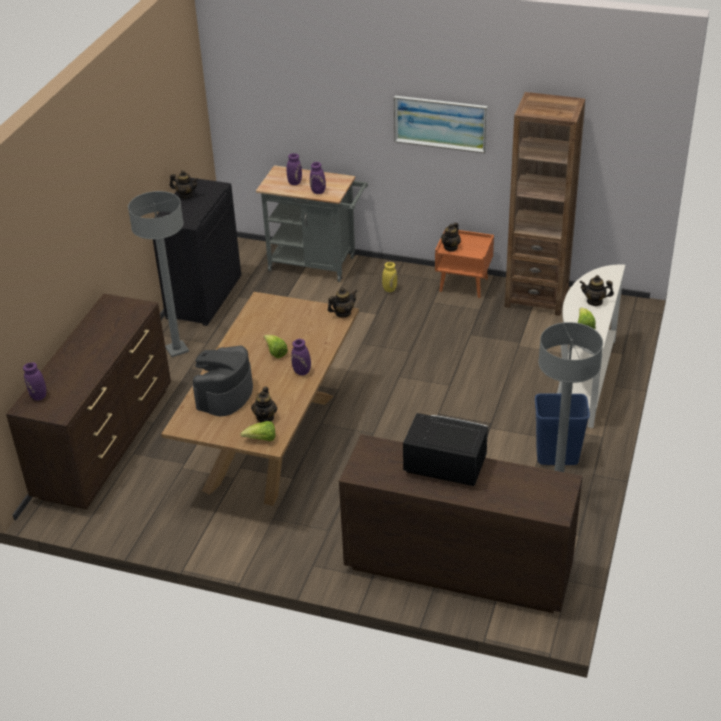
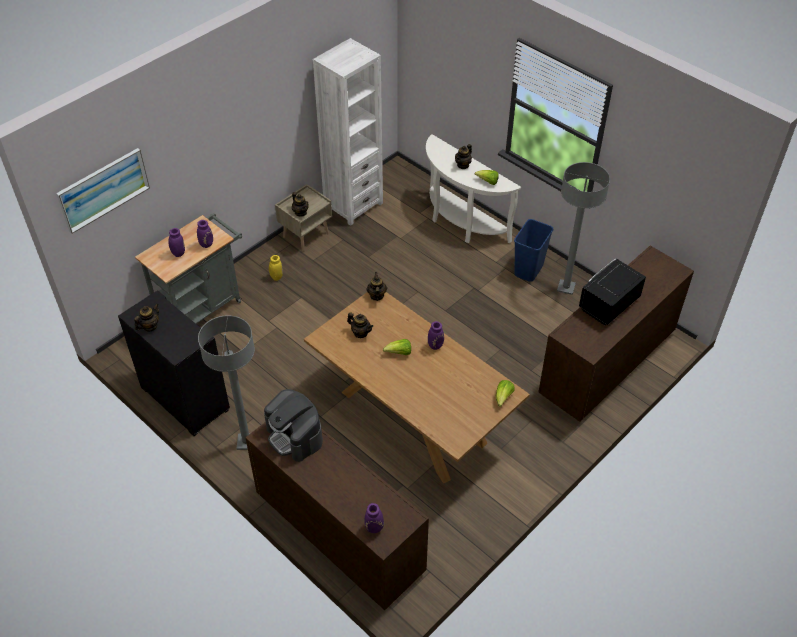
camera: 65 degrees left, 10 degrees up
coffee machine [193,346,253,416] -> coffee machine moved to [264,389,323,462]
teapot [251,387,277,422] -> teapot moved to [347,312,373,338]
picture [394,96,488,153] -> picture moved to [56,148,150,234]
orange nightstand [435,228,494,298] -> beige nightstand [275,184,332,251]
brown bookcase [505,92,585,316] -> white bookcase [313,38,383,226]

